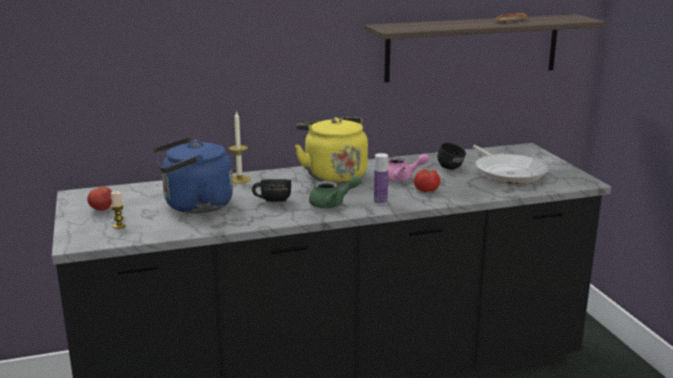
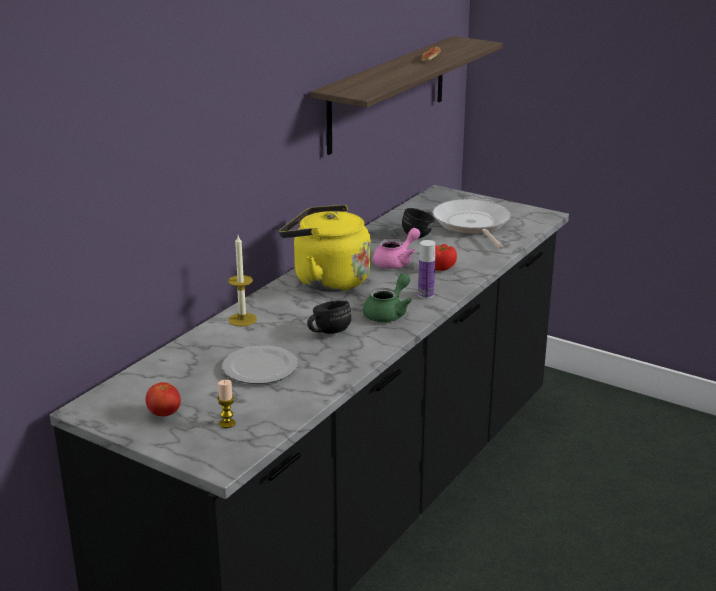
camera: 40 degrees left, 5 degrees up
blue kettle [152,137,233,214] -> plate [222,345,298,384]
frying pan [473,145,548,184] -> frying pan turned 135 degrees counterclockwise [433,199,511,249]

